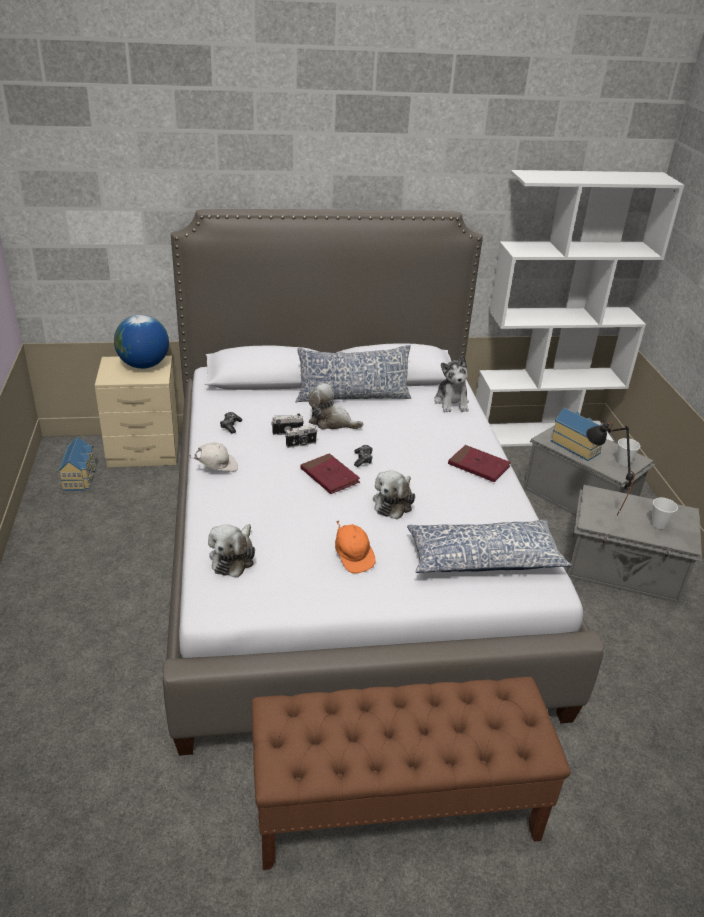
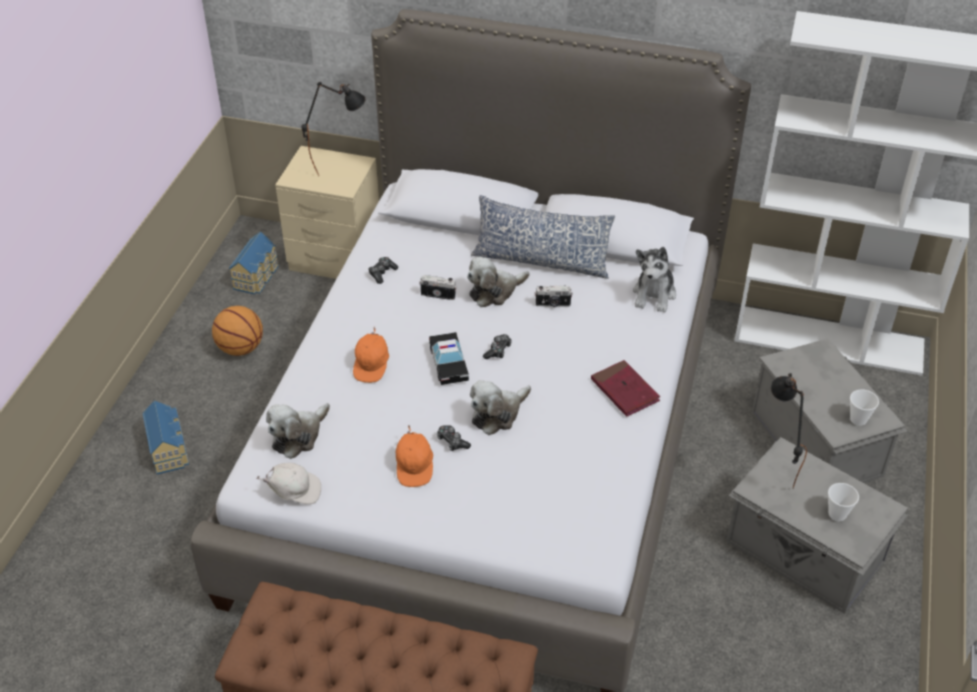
camera: 25 degrees right, 10 degrees up
globe [114,315,169,369] -> black table lamp [301,82,365,176]
white cap [188,442,238,472] -> white cap moved to [256,463,321,504]
camera [285,424,317,448] -> camera moved to [535,286,573,307]
red book [300,453,360,494] -> toy car [429,332,469,385]
plush toy [308,383,363,429] -> plush toy turned 75 degrees counterclockwise [467,257,530,307]
pillow [407,519,572,573] -> none
toy house [551,408,607,461] -> toy house moved to [143,401,189,474]
none -> basketball [212,306,263,356]
none -> orange cap [353,327,389,383]
none -> game controller [437,425,471,451]

